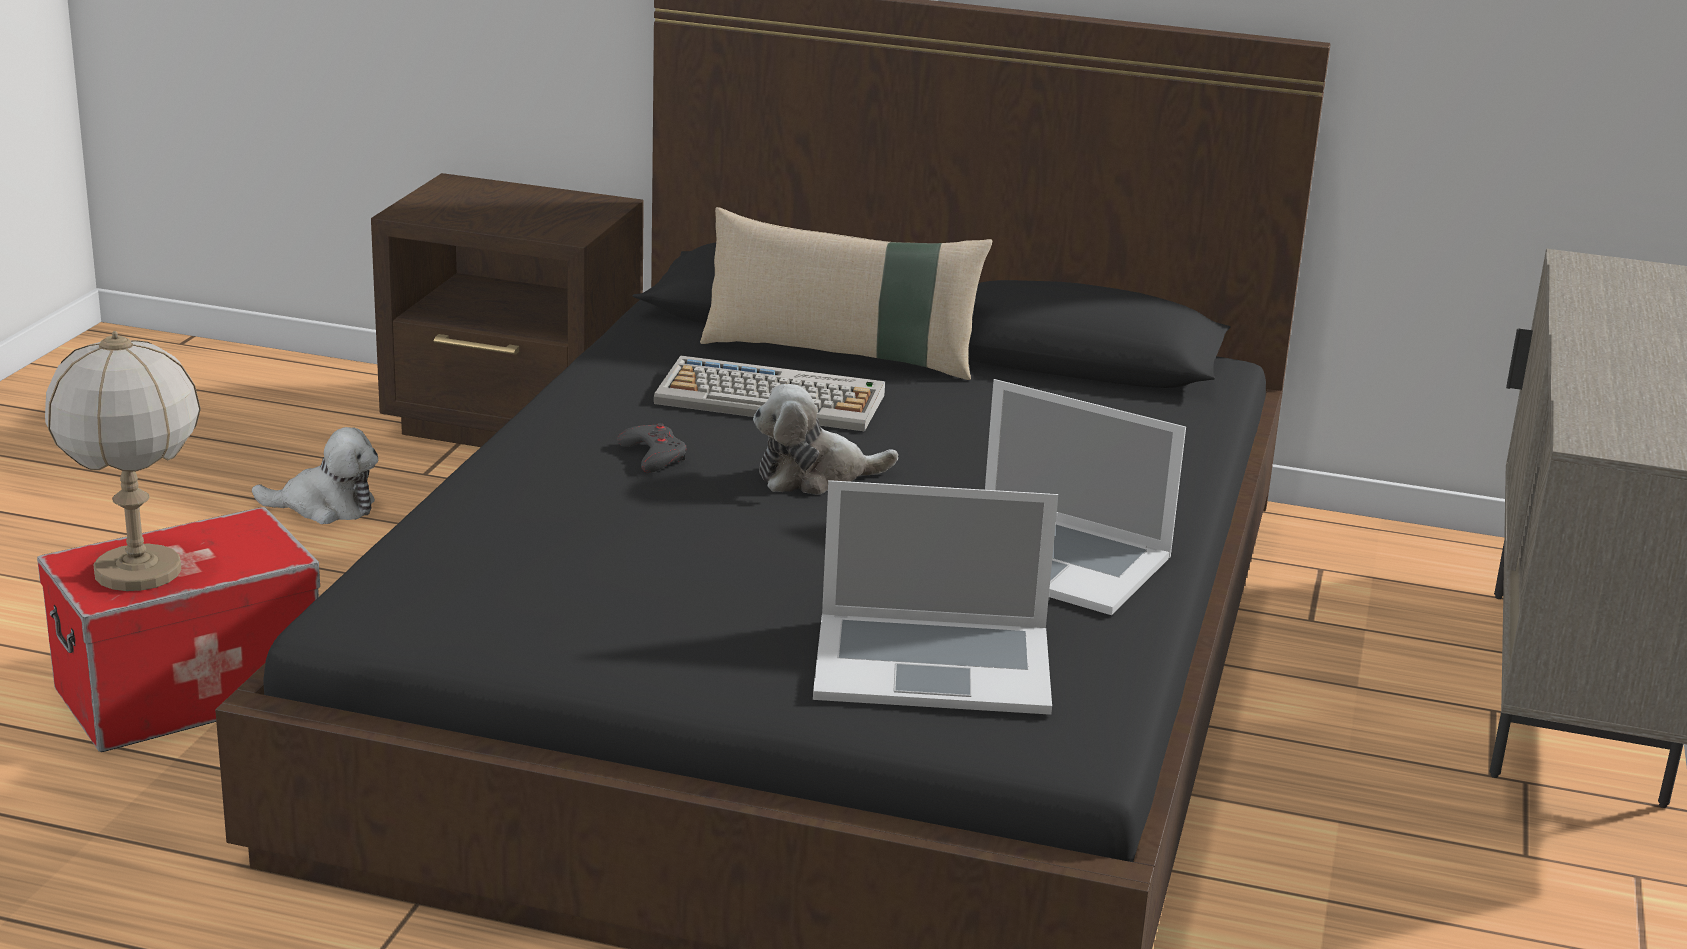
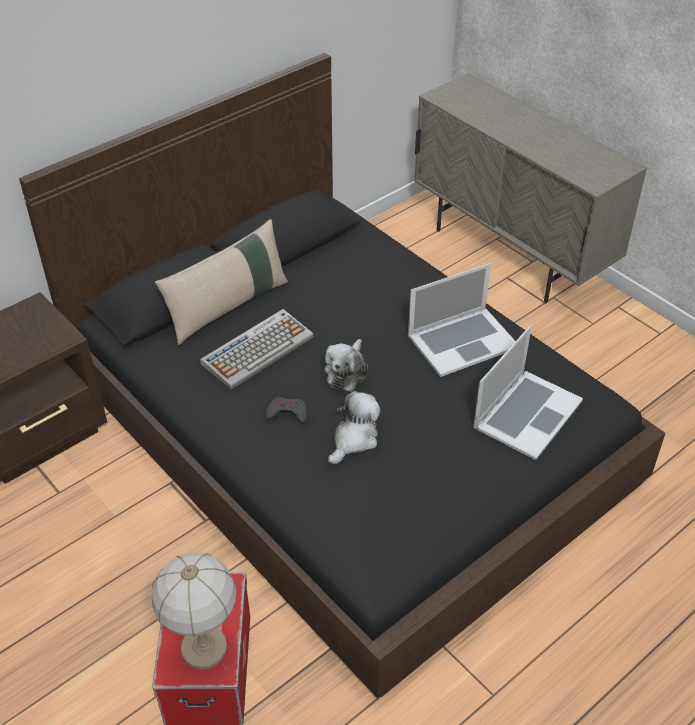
camera: 55 degrees left, 20 degrees up
plush toy [252,427,378,524] -> plush toy moved to [328,391,380,464]

